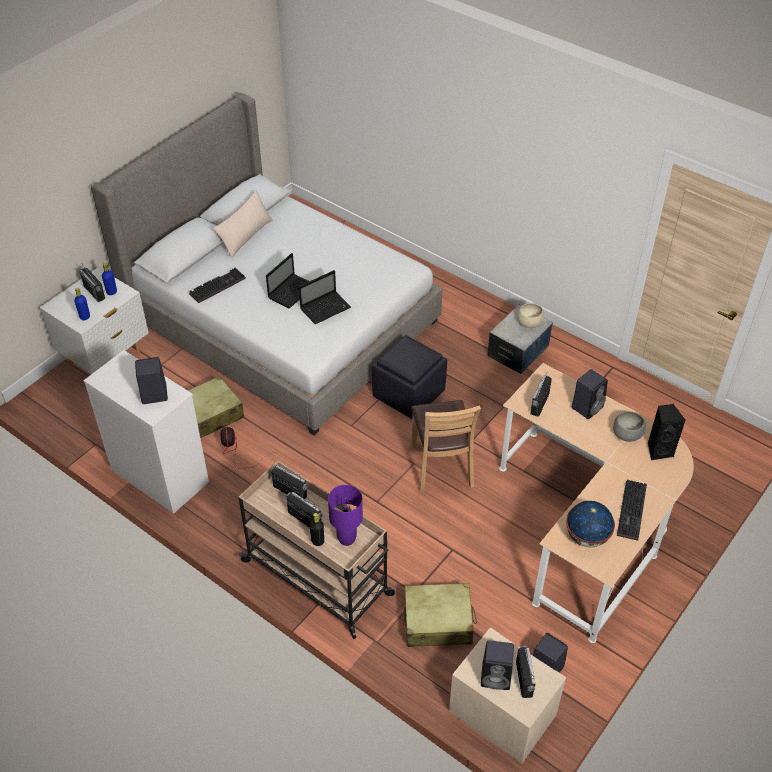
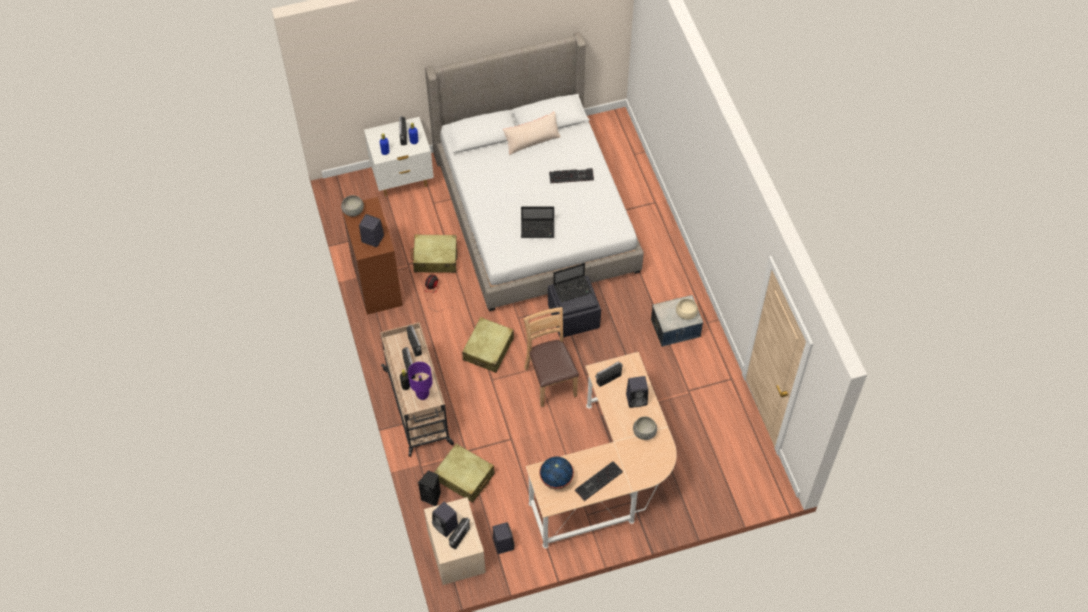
camera: 35 degrees right, 10 degrees up
white dresser [84,350,209,514] -> brown dresser [342,197,403,315]
keyboard [189,268,246,303] -> keyboard moved to [549,168,594,183]
laptop [266,253,309,308] -> laptop moved to [553,263,592,302]
brown chair [411,400,481,494] -> brown chair turned 135 degrees clockwise [524,307,579,407]
black speaker [648,404,685,460] -> black speaker moved to [418,470,441,506]
none -> grey bowl [341,195,364,217]
none -> beige suitcase [462,317,514,373]

